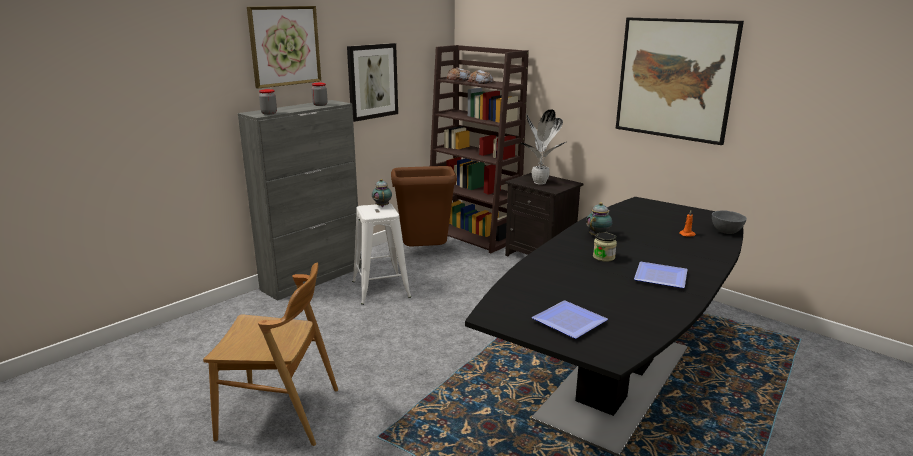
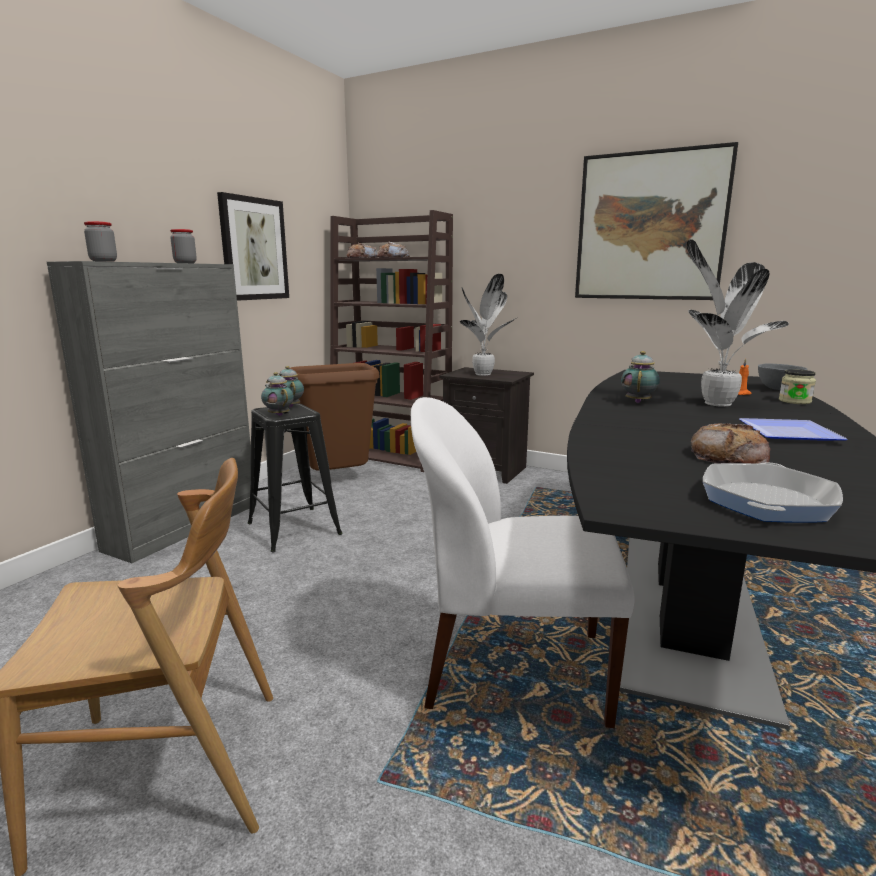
camera: 15 degrees left, 5 degrees down
picture [247,6,321,88] -> none
white stool [352,203,411,305] -> black stool [248,403,343,552]
plate [532,300,608,339] -> frying pan [703,462,843,523]
jar [593,232,617,262] -> jar moved to [779,369,816,404]
none -> teapot [261,372,294,416]
none -> white chair [411,397,635,728]
none -> potted plant [687,239,789,407]
none -> bread [691,423,771,464]

